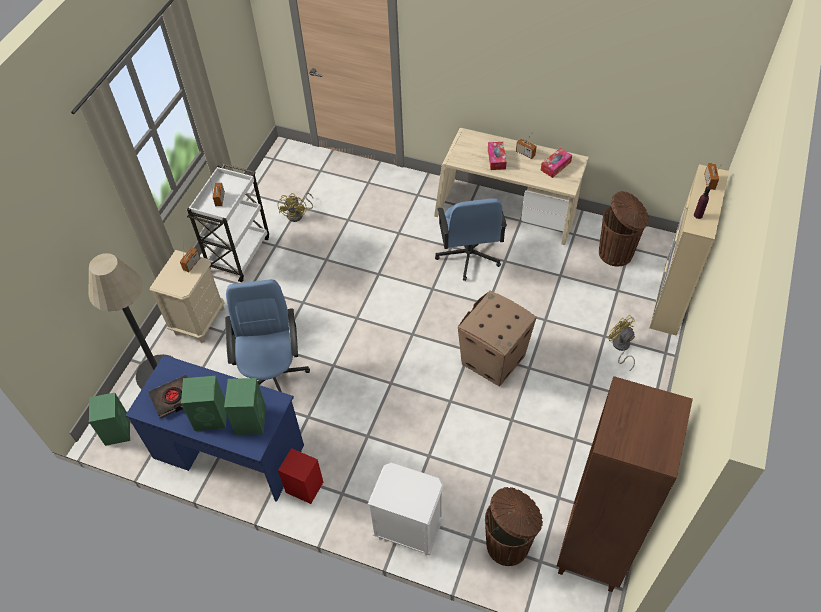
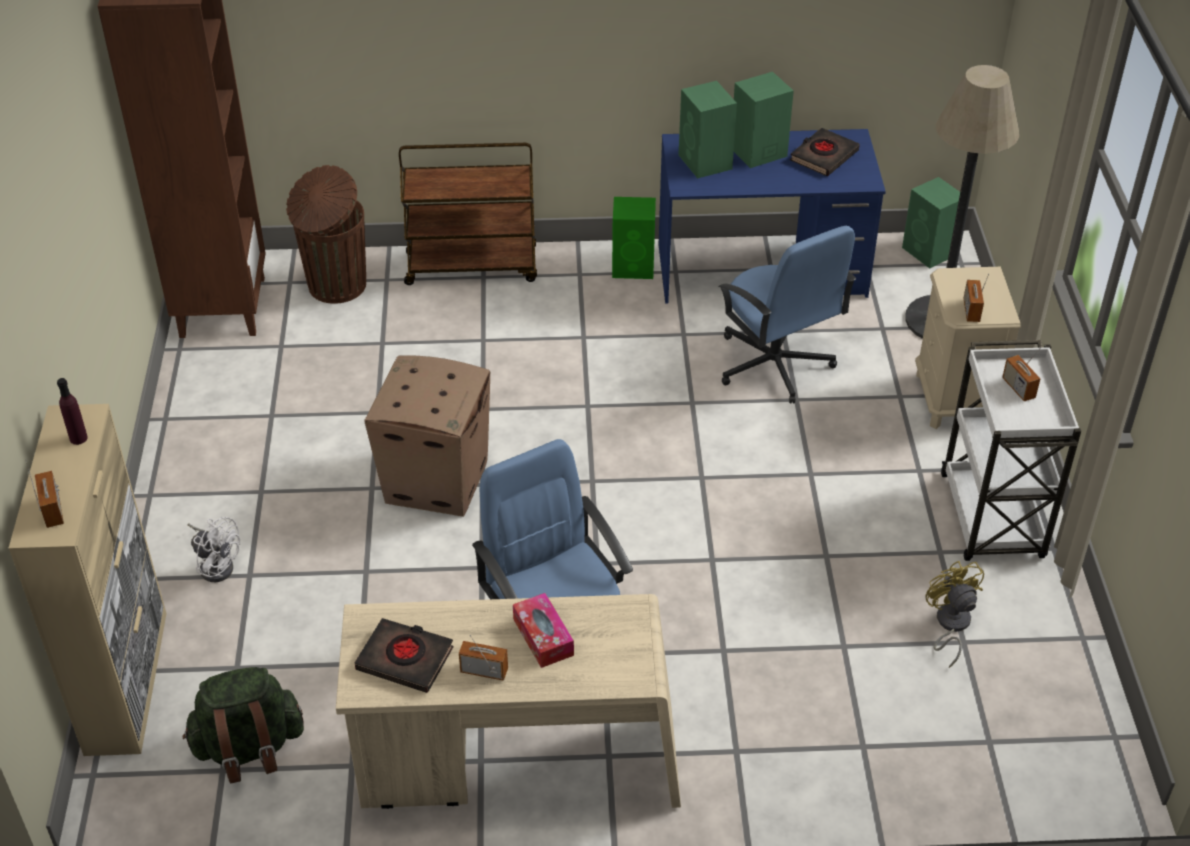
camera: 155 degrees right, 10 degrees down
red speaker [278,448,323,504] -> green speaker [612,197,656,279]
white nightstand [367,462,444,556] -> brown cart [399,143,537,285]
tissue box [541,148,572,178] -> black book [355,618,454,693]
brown trash can [599,191,649,266] -> green backpack [183,667,304,784]
yellow fan [608,315,635,371] -> white fan [188,517,240,582]

